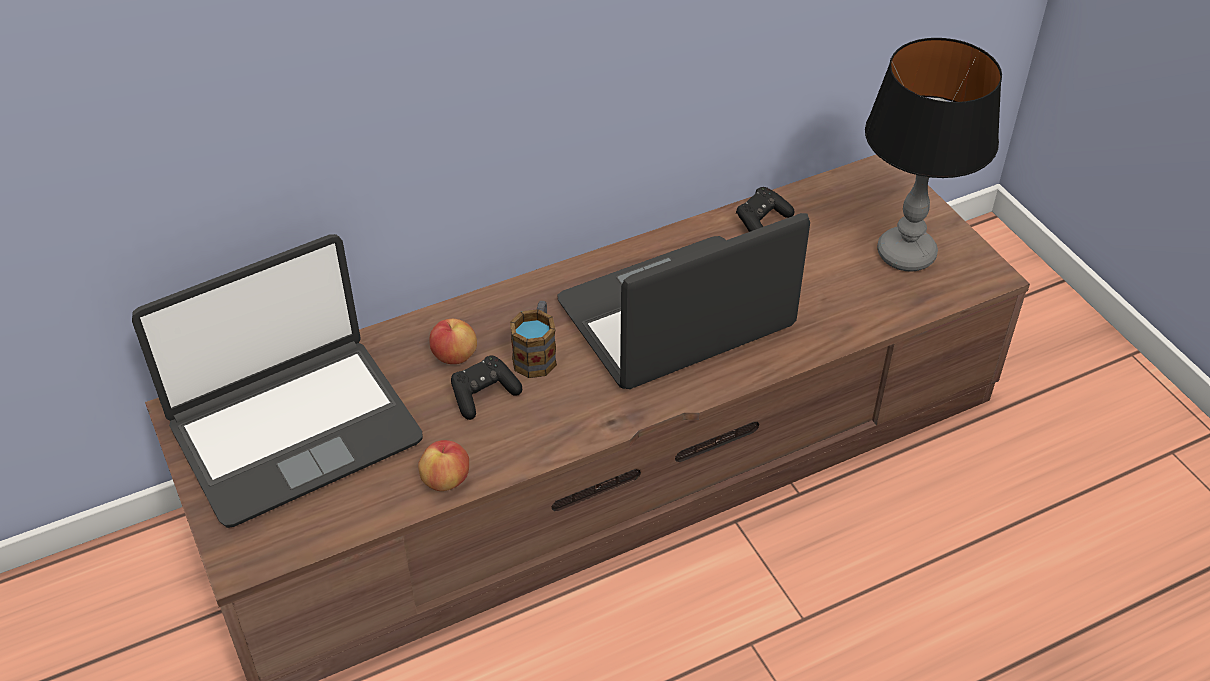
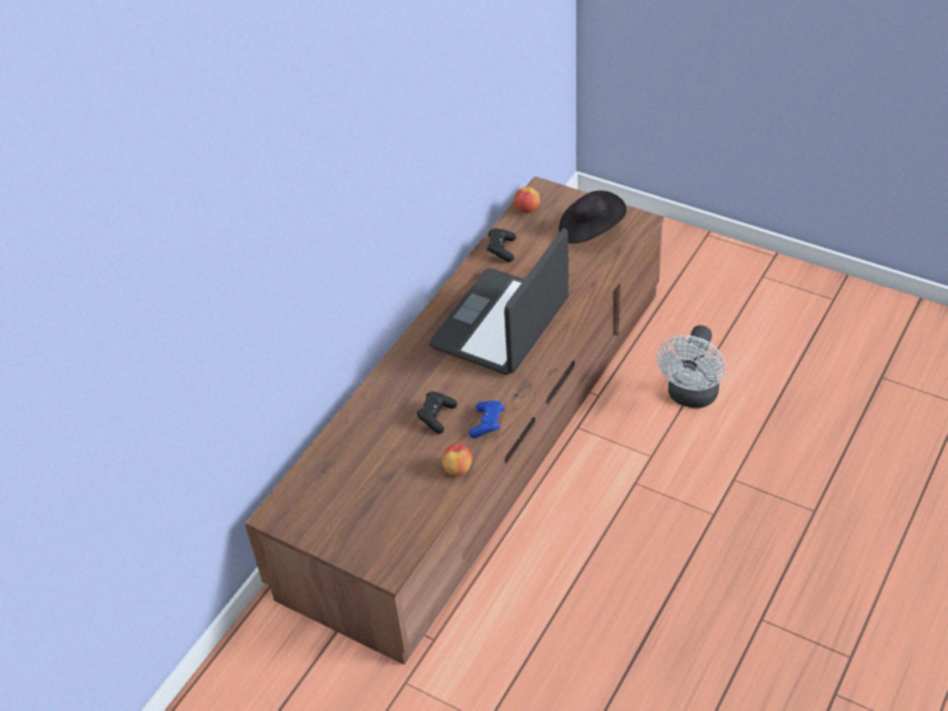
camera: 30 degrees left, 0 degrees up
laptop [132,234,423,528] -> none
apple [430,319,477,364] -> apple moved to [513,187,540,213]
mug [510,301,557,378] -> none
table lamp [865,38,1002,272] -> black hat [559,191,627,244]
none -> blue game controller [468,401,505,438]
none -> white fan [657,325,725,408]

